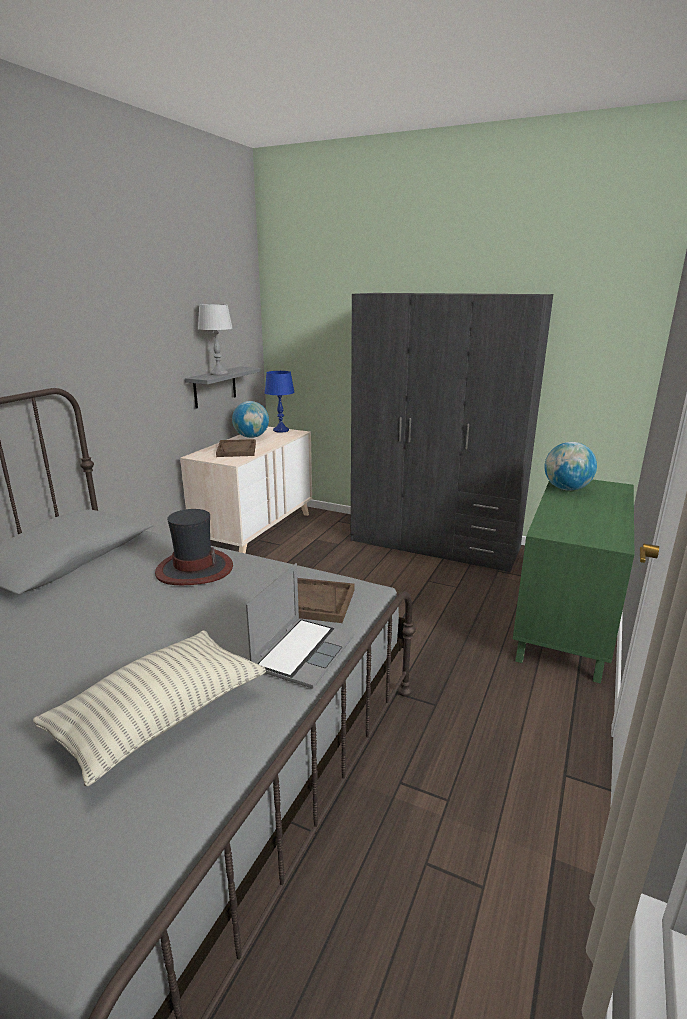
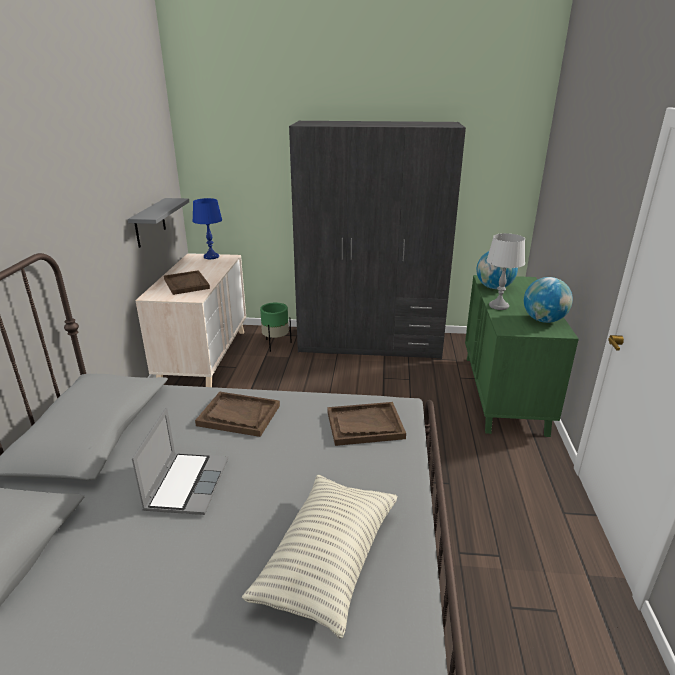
camera: 20 degrees left, 5 degrees up
hat [155,509,233,585] -> brown tray [195,392,280,437]
grey table lamp [198,304,233,375] -> grey table lamp moved to [486,233,525,310]
globe [232,401,269,438] -> globe moved to [524,277,573,323]
laptop [246,563,354,689] -> laptop moved to [132,408,228,515]
none -> green planter [260,303,292,352]

